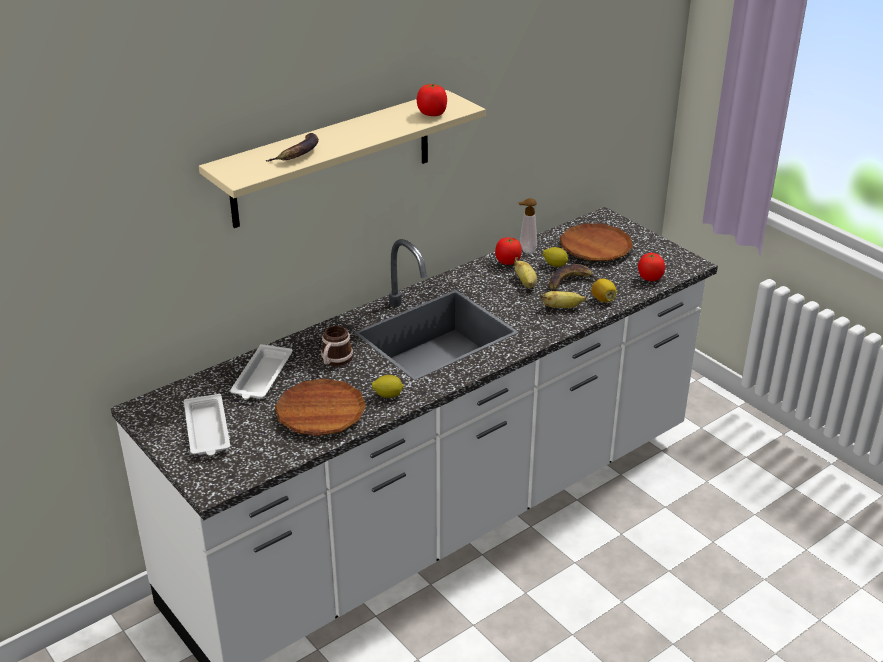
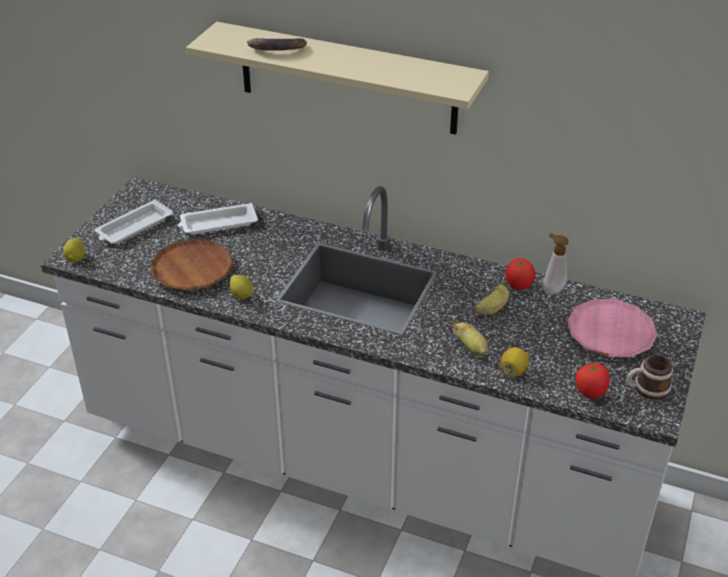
camera: 60 degrees right, 5 degrees up
mug [321,326,353,367] -> mug moved to [626,355,673,400]
tomato [417,84,447,116] -> none
lemon [543,247,568,267] -> lemon moved to [63,238,85,262]
banana [549,264,598,291] -> none
brown plate [560,224,633,261] -> pink plate [567,299,658,357]

